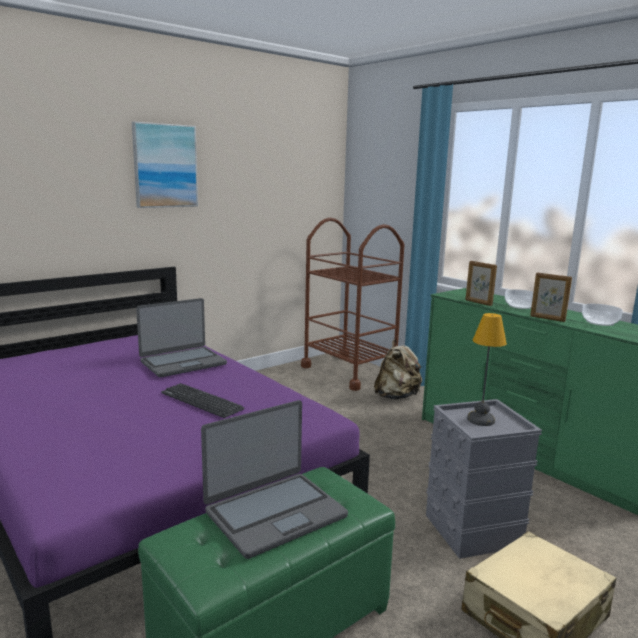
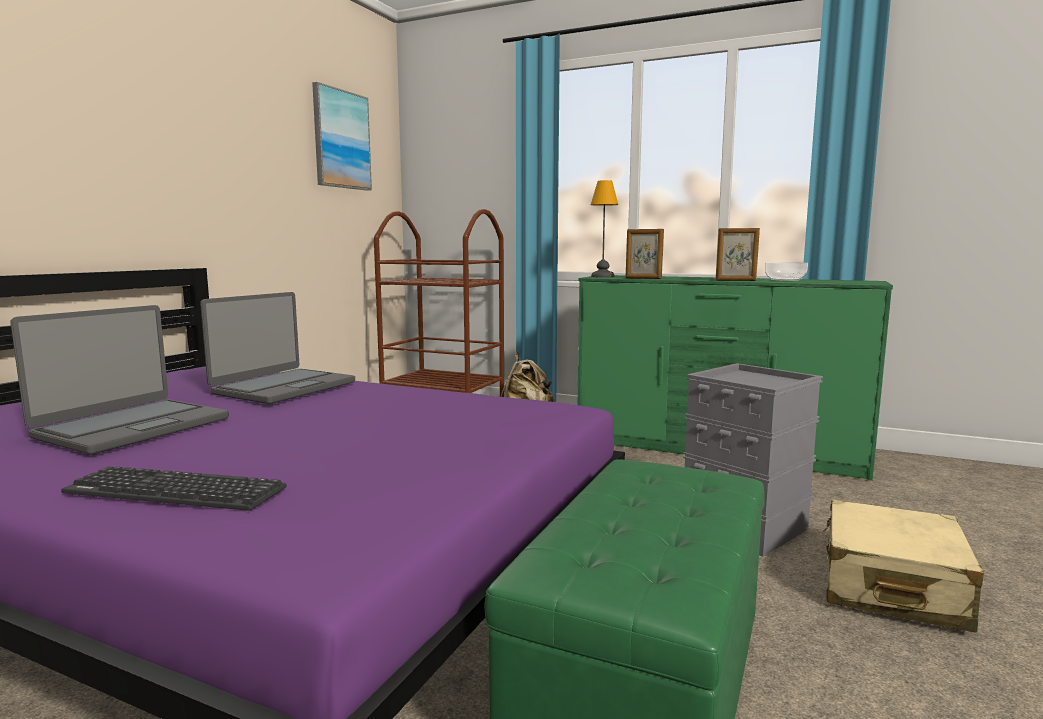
camera: 25 degrees left, 5 degrees down
picture [132,121,198,208] -> picture moved to [312,82,372,191]
keyboard [161,383,244,418] -> keyboard moved to [61,466,287,511]
laptop [201,400,348,559] -> laptop moved to [10,305,229,455]
table lamp [467,313,507,426] -> table lamp moved to [591,180,618,278]
bowl [505,289,533,309] -> none

